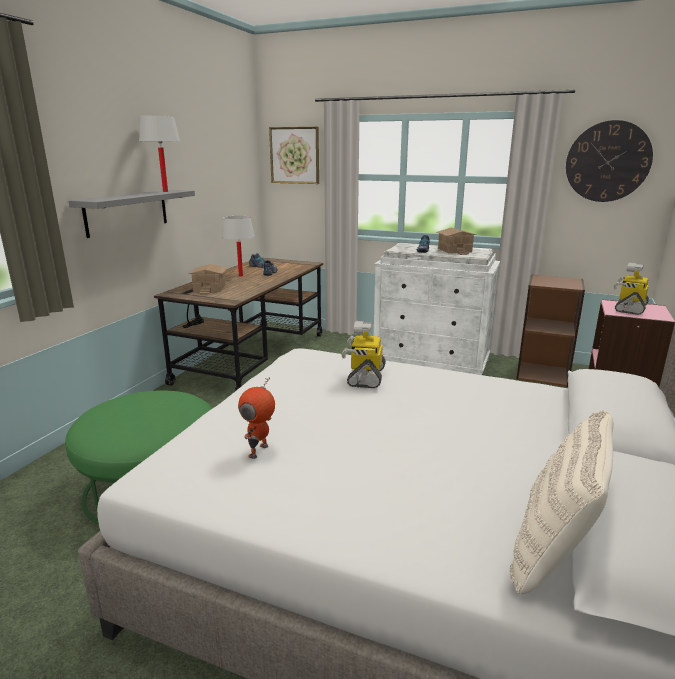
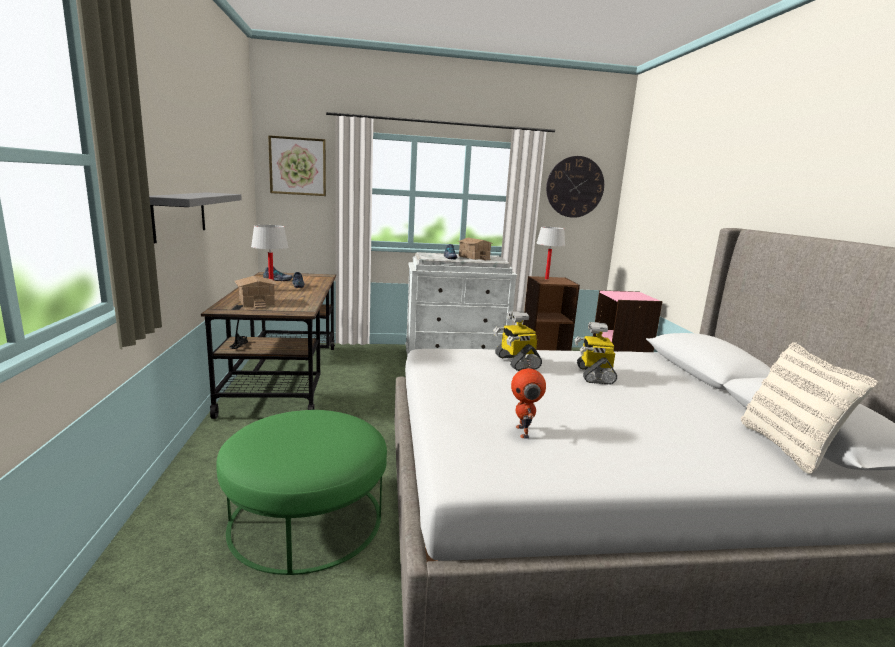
camera: 30 degrees left, 5 degrees down
white table lamp [139,115,180,192] -> white table lamp moved to [536,227,565,280]
toy robot [614,263,649,315] -> toy robot moved to [575,322,617,385]

